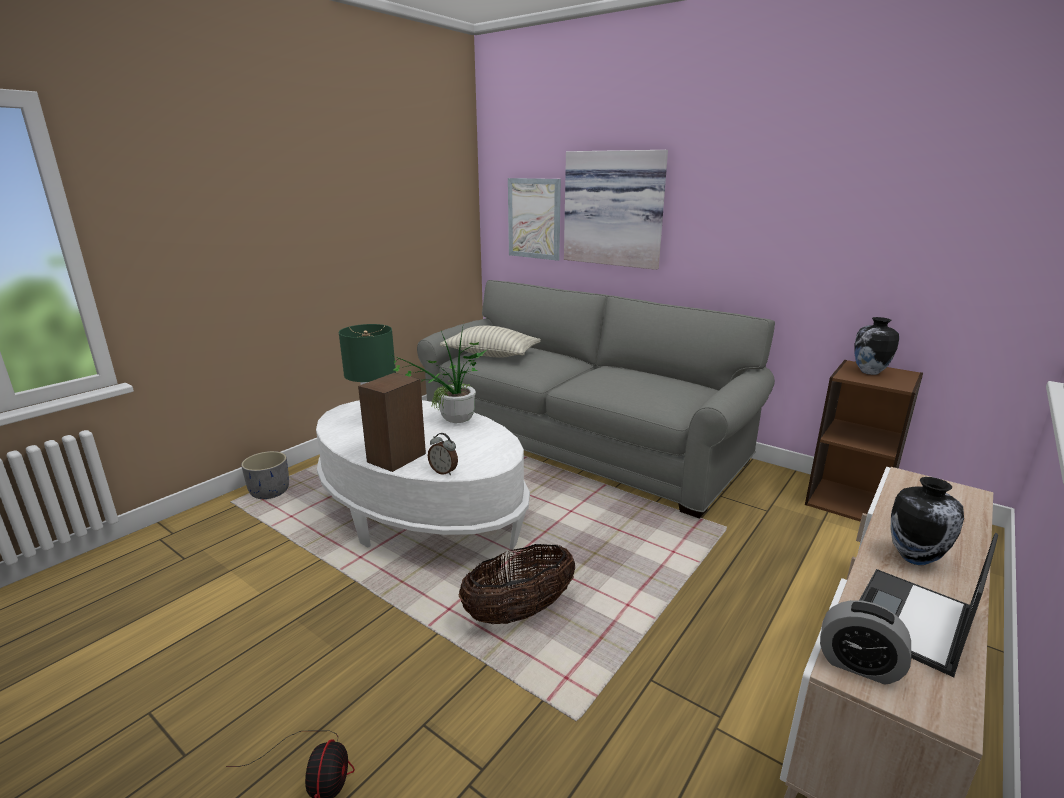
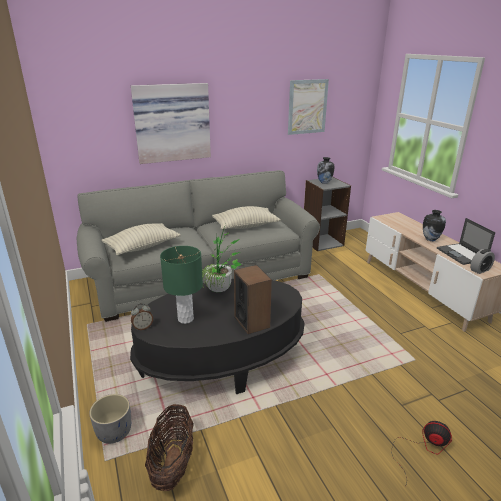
camera: 60 degrees left, 5 degrees up
white coffee table [316,400,530,549] -> black coffee table [130,279,305,394]
alarm clock [428,433,458,476] -> alarm clock moved to [131,303,153,330]
basket [459,544,575,624] -> basket moved to [145,404,194,491]
picture [508,178,561,261] -> picture moved to [288,79,329,135]
brown bookcase [805,360,923,522] -> grey bookcase [304,177,351,251]
none -> pillow [212,206,281,230]

